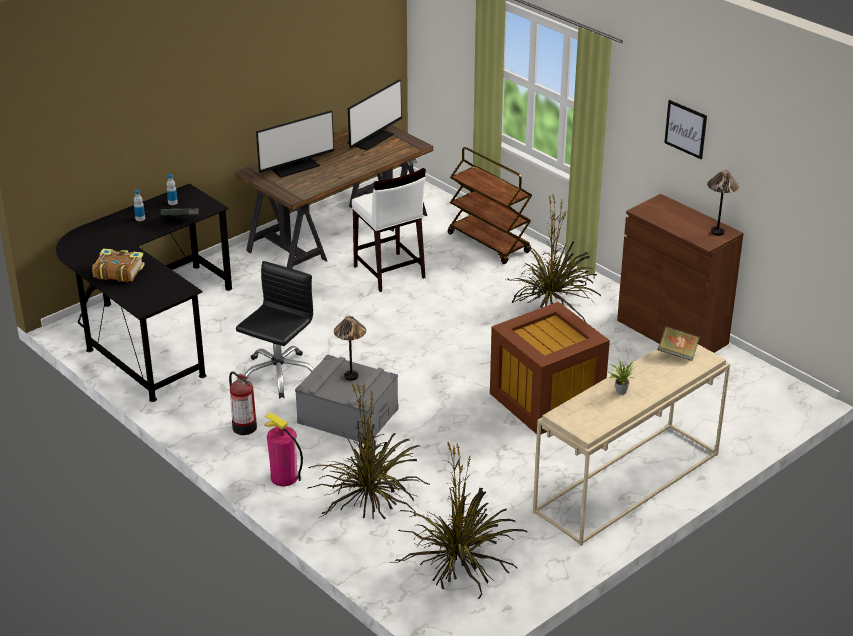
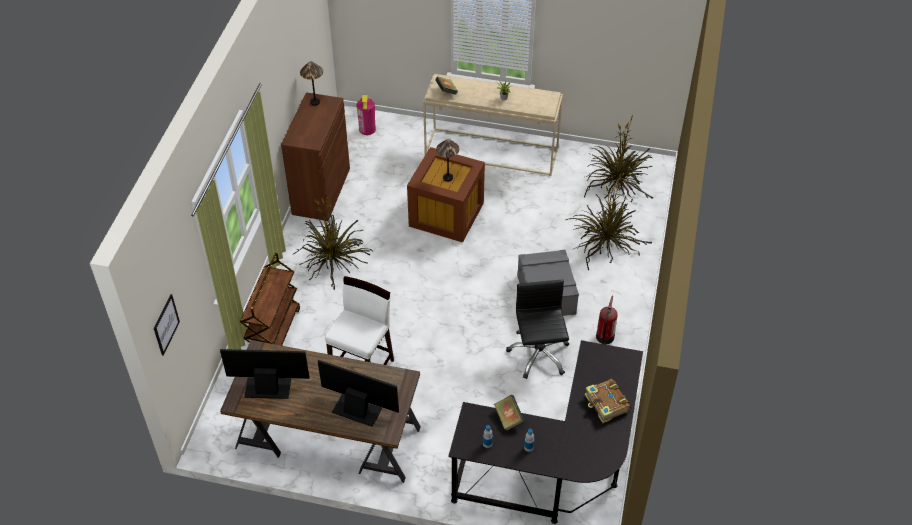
camera: 125 degrees left, 15 degrees up
black office chair [236,261,314,399] -> black office chair turned 90 degrees clockwise [506,280,569,379]
fire extinguisher [265,412,303,486] -> fire extinguisher moved to [356,95,376,135]
table lamp [334,316,366,381] -> table lamp moved to [436,139,460,181]
picture [664,100,707,159] -> picture moved to [154,294,180,356]

